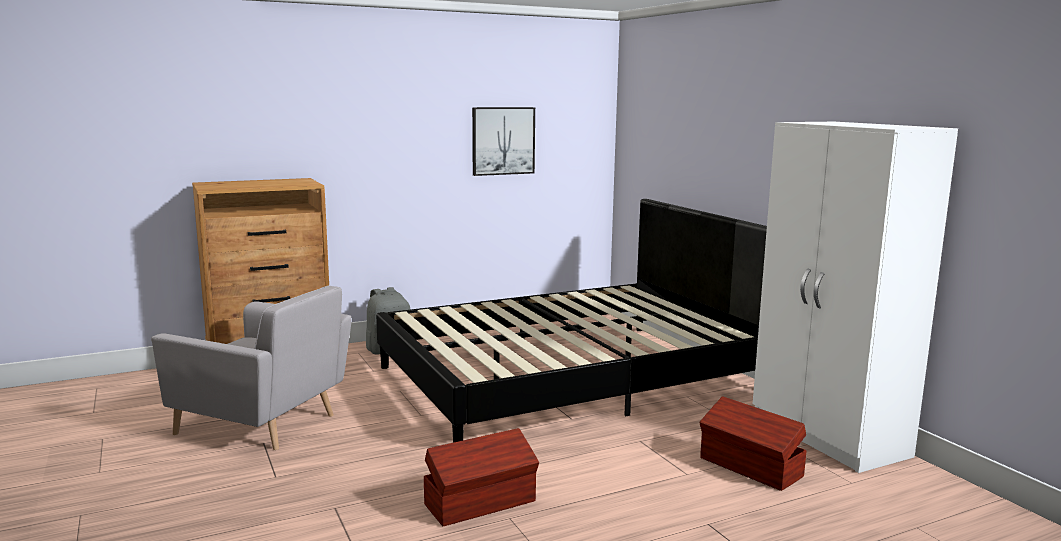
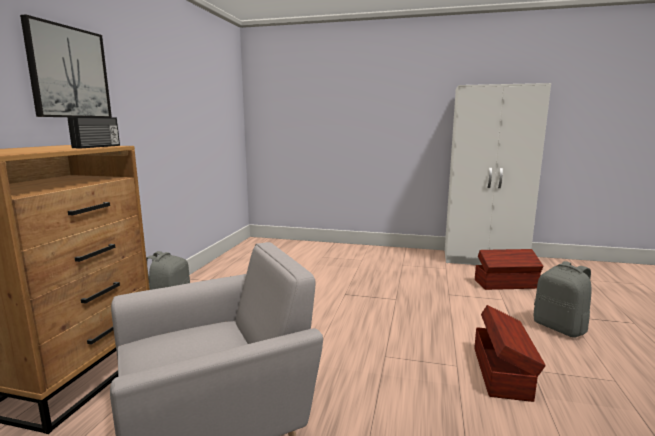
camera: 50 degrees left, 0 degrees up
black bed [376,199,767,443] -> none
picture [472,107,535,176] -> picture moved to [20,15,112,118]
none -> radio [68,117,120,149]
none -> grey backpack [534,261,592,338]

